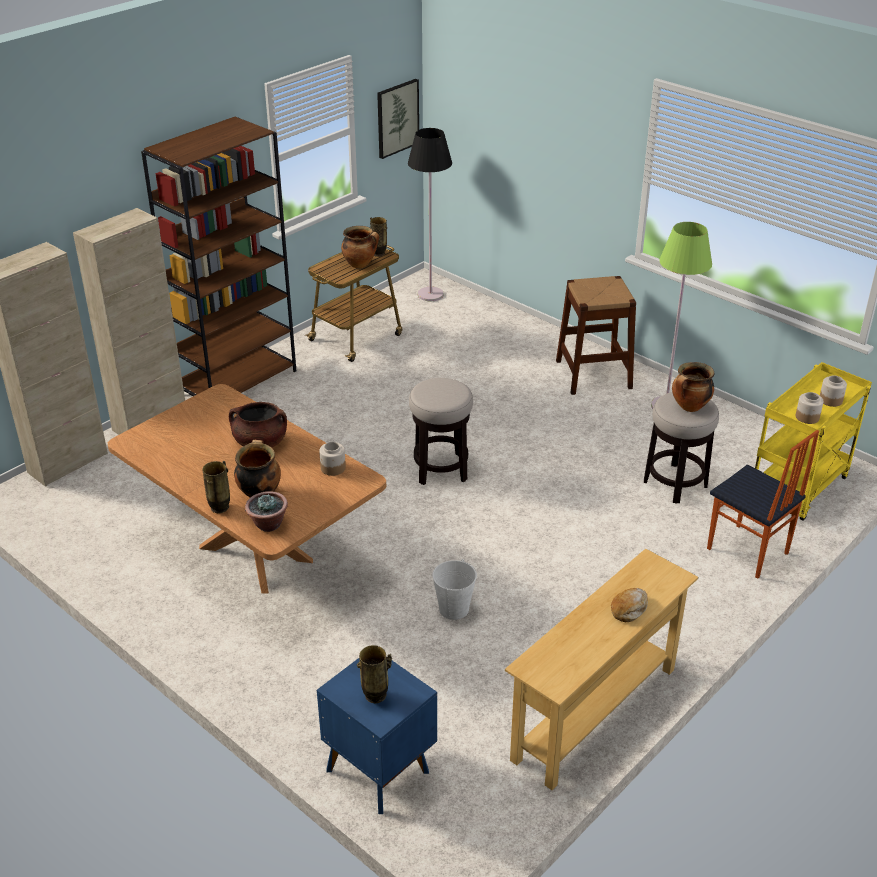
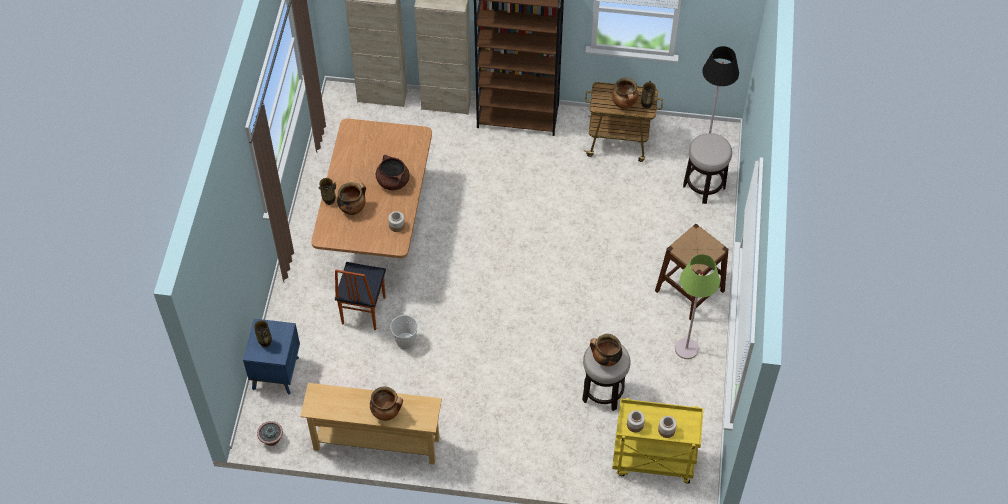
camera: 55 degrees right, 20 degrees up
potted plant [245,491,288,532] -> potted plant moved to [257,421,283,446]
picture [377,79,419,159] -> none
stool [409,378,473,485] -> stool moved to [683,133,732,204]
bread [611,588,648,622] -> cooking pot [370,387,403,421]
chair [707,430,819,578] -> chair moved to [335,262,386,330]

